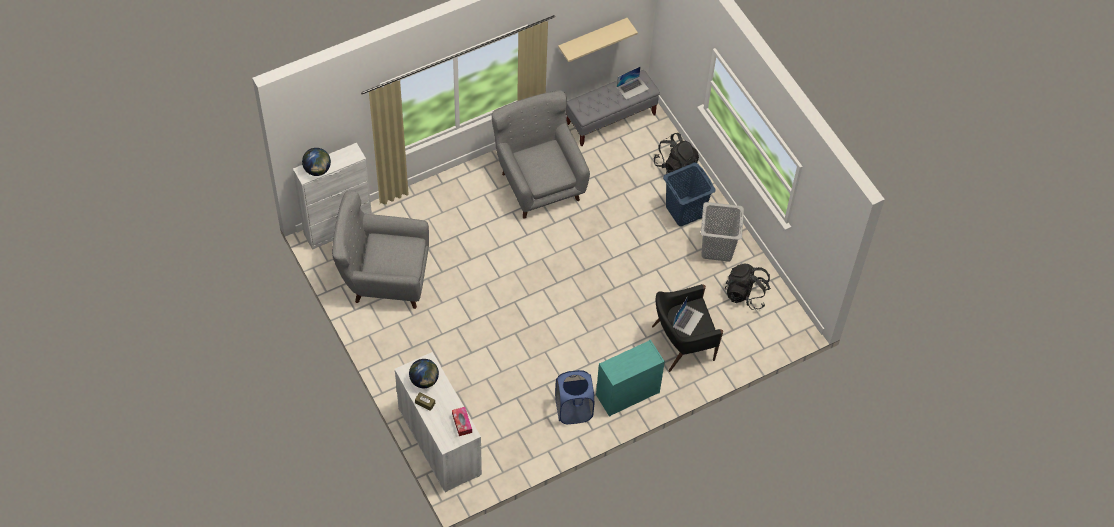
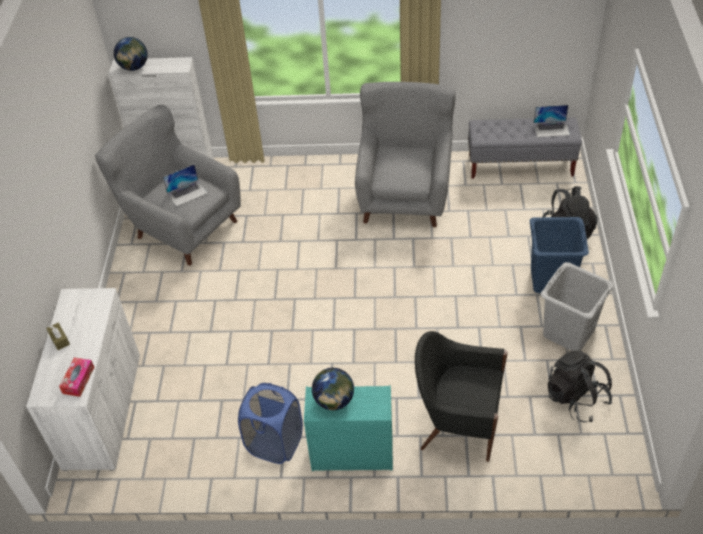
camera: 35 degrees right, 10 degrees down
globe [409,359,439,388] -> globe moved to [312,368,354,410]
beige shelf [558,18,638,62] -> none
laptop [673,296,703,335] -> laptop moved to [163,164,207,207]

